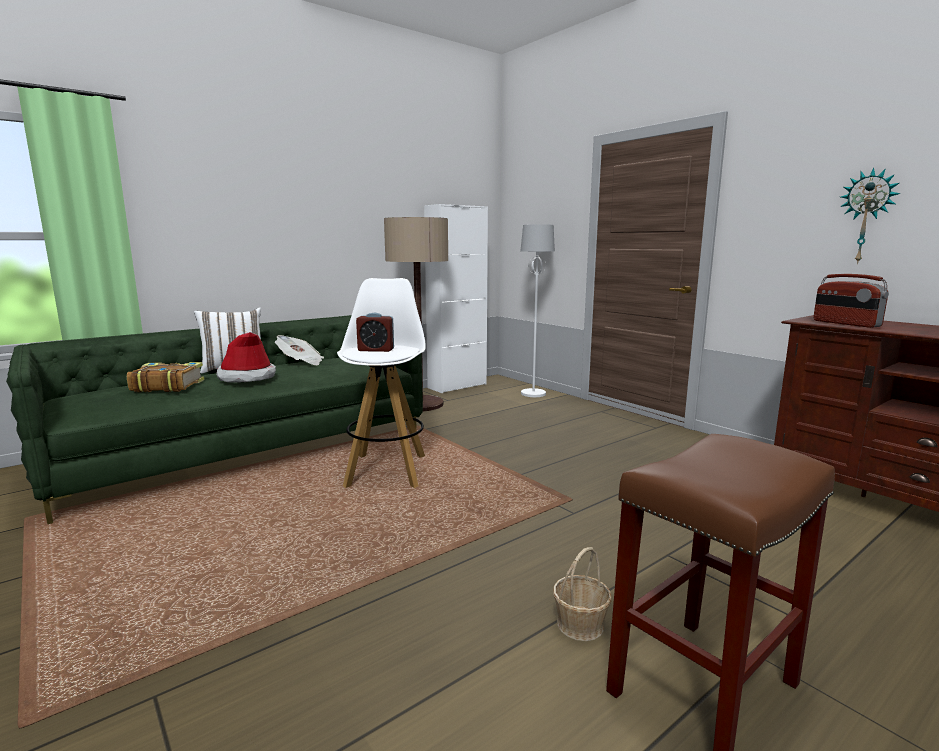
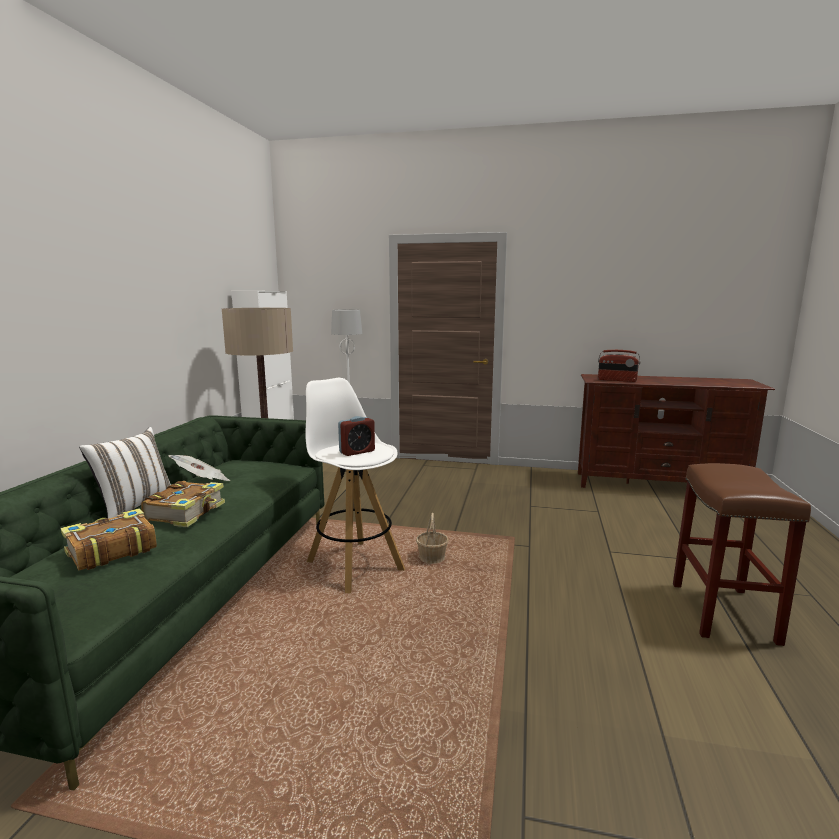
camera: 40 degrees left, 0 degrees up
hat [216,332,276,383] -> book [141,481,225,527]
basket [553,547,612,641] -> basket moved to [416,513,449,564]
wall clock [840,168,900,264] -> none

